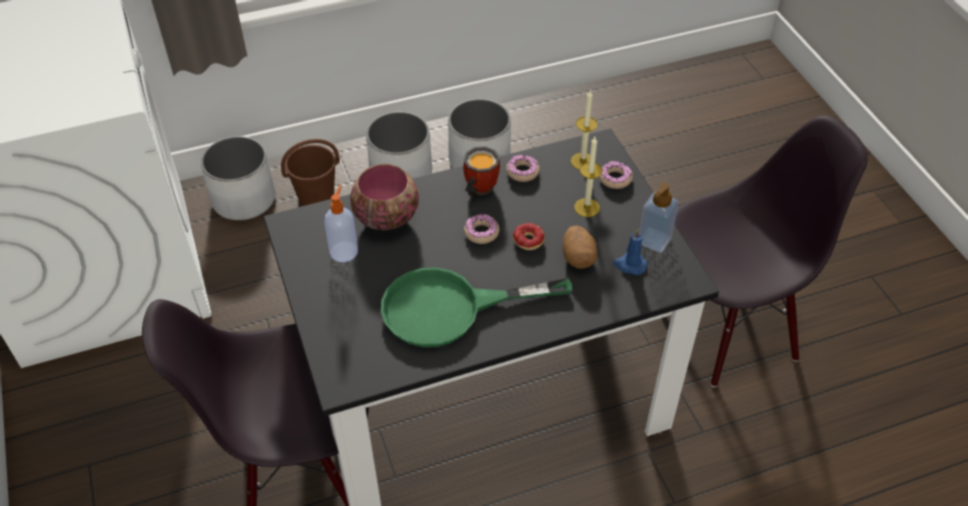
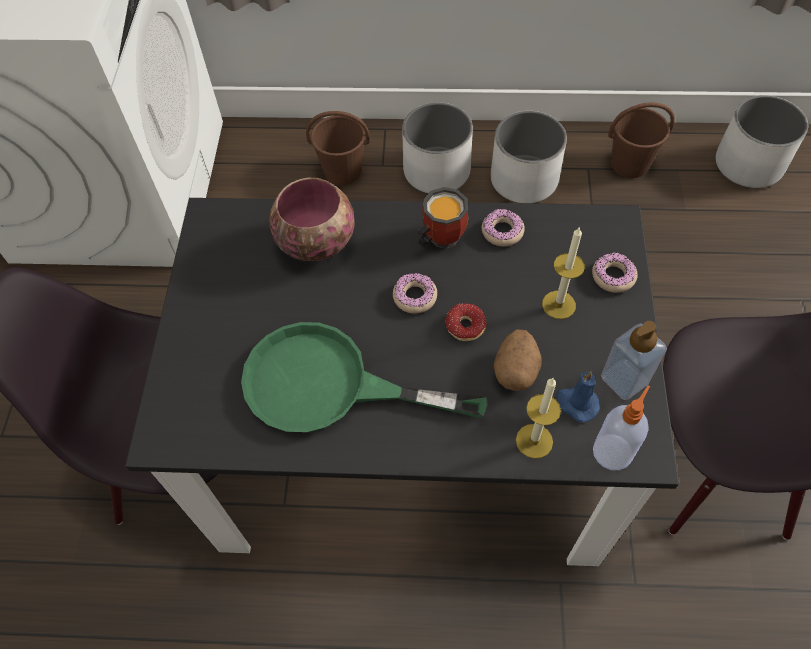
camera: 25 degrees right, 10 degrees up
white planter [201,136,275,221] -> white planter moved to [715,95,808,188]
soap dispenser [324,185,358,262] -> soap dispenser moved to [593,385,650,470]
candle [571,91,598,170] -> candle moved to [516,378,561,459]
none -> brown bucket [608,102,675,178]

